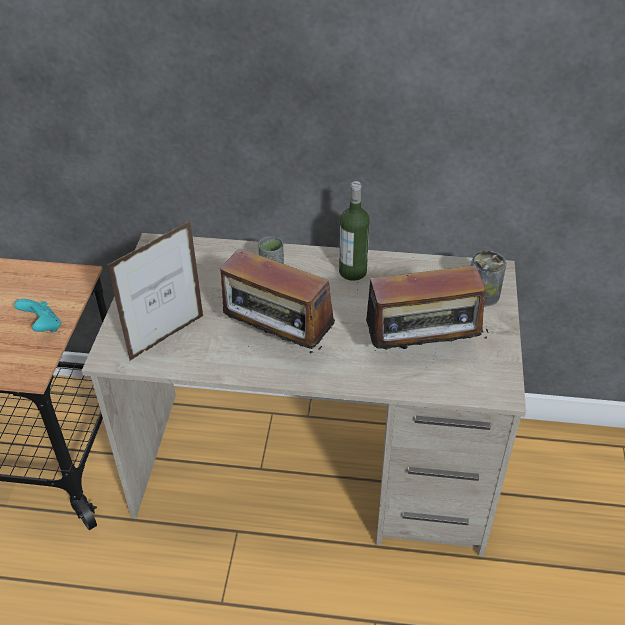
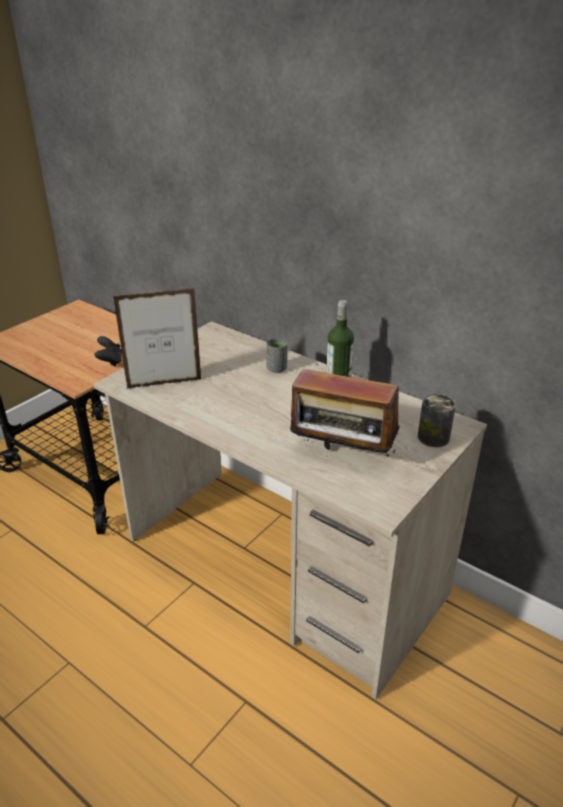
camera: 30 degrees right, 10 degrees down
turquoise game controller [14,299,61,332] -> black game controller [95,336,122,367]
radio [220,248,335,353] -> none

